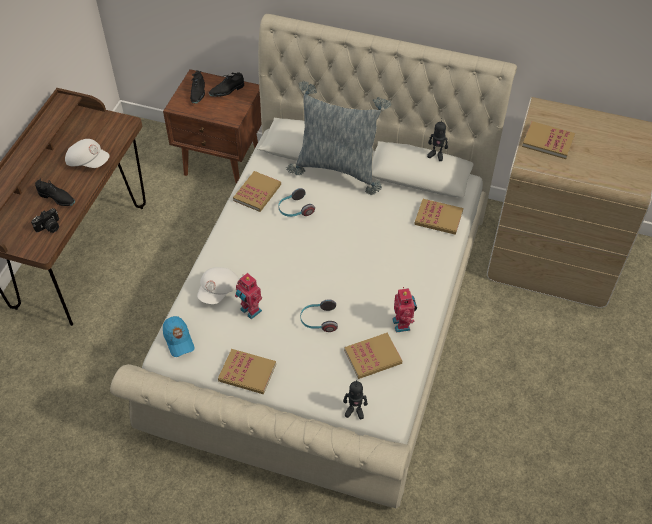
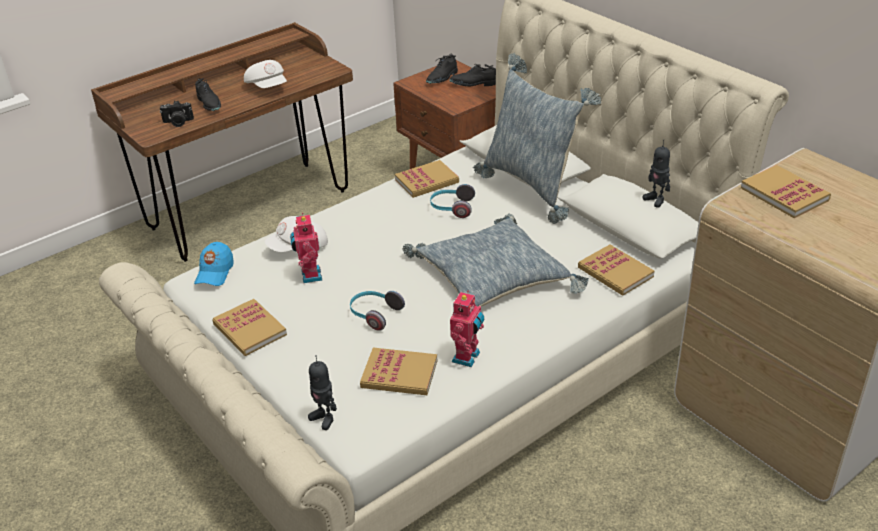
camera: 35 degrees right, 15 degrees down
none -> pillow [402,213,588,307]

